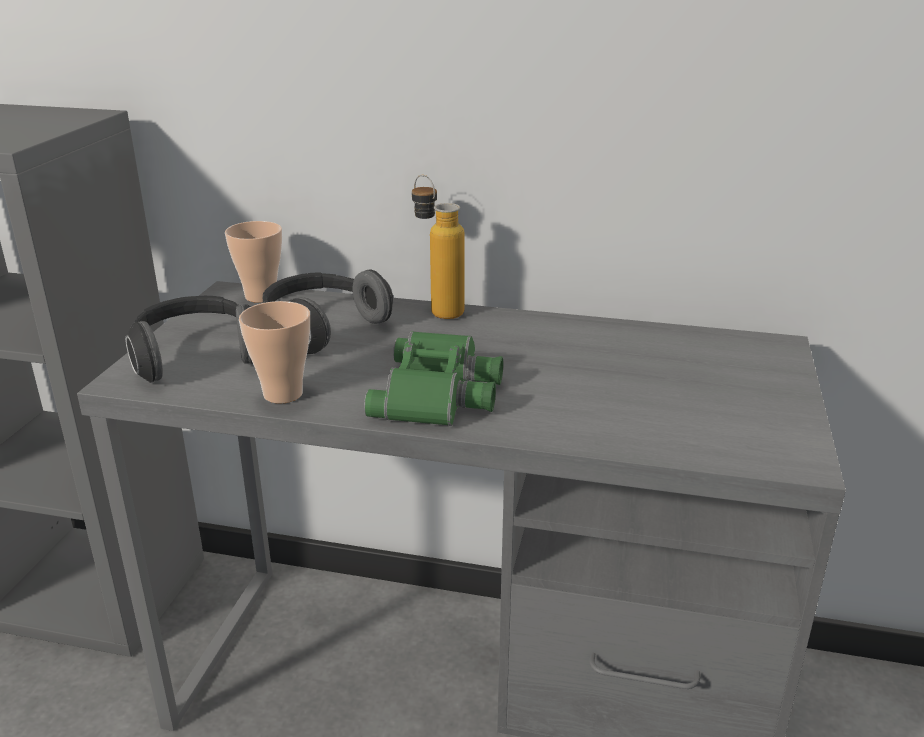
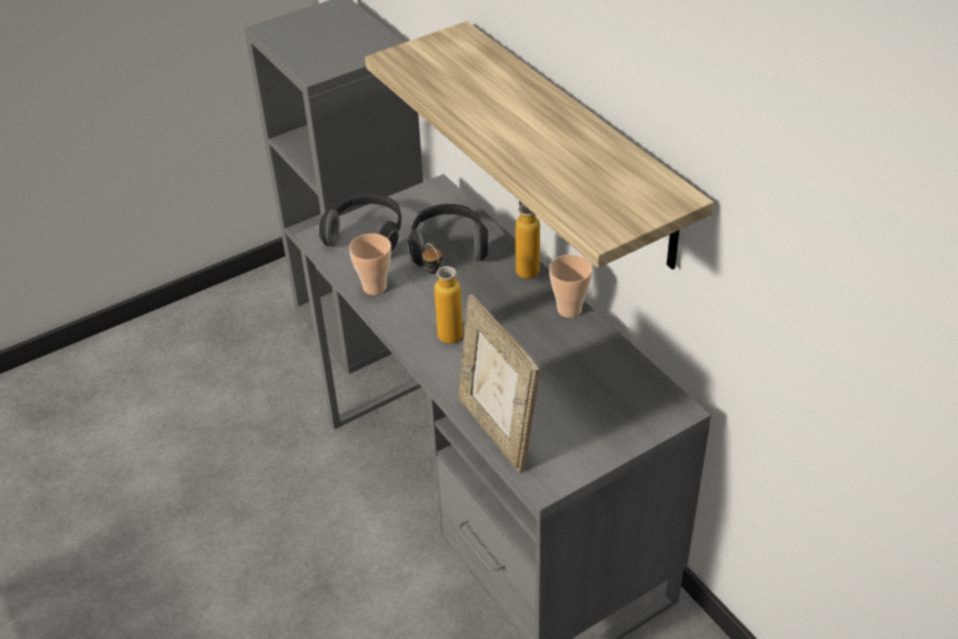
camera: 45 degrees right, 15 degrees up
cup [225,221,282,303] -> cup moved to [549,255,593,318]
green binoculars [364,331,503,426] -> bottle [422,243,463,344]
none -> shelf [365,21,714,270]
none -> picture frame [458,294,540,473]

